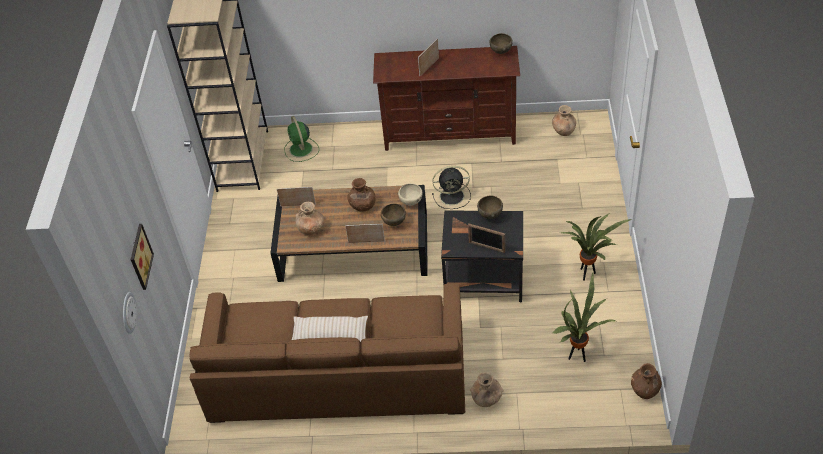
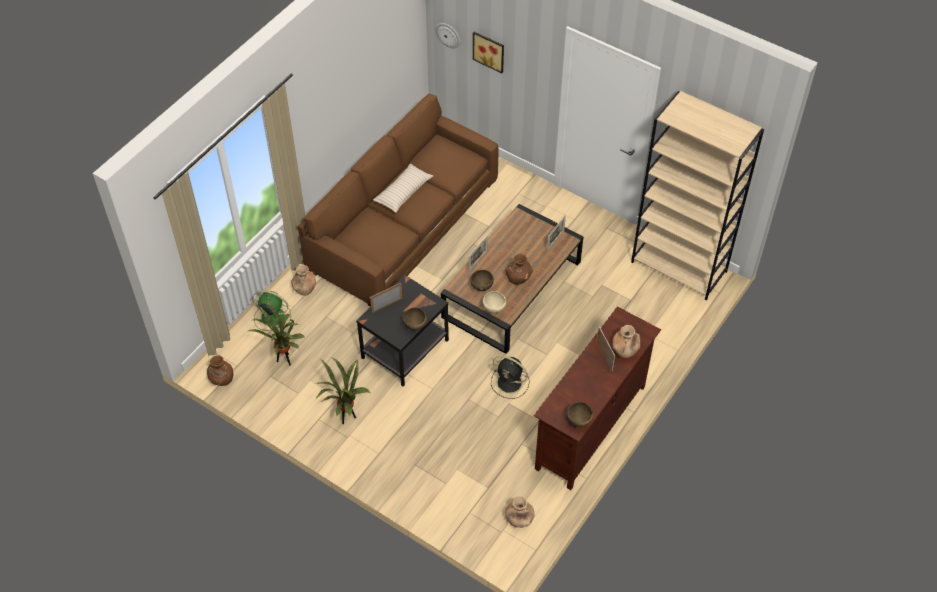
camera: 120 degrees right, 5 degrees up
green fan [284,116,319,162] -> green fan moved to [252,290,291,331]
brown vase [296,202,324,235] -> brown vase moved to [612,325,640,358]
black fan [432,166,471,209] -> black fan turned 90 degrees counterclockwise [491,356,530,399]

